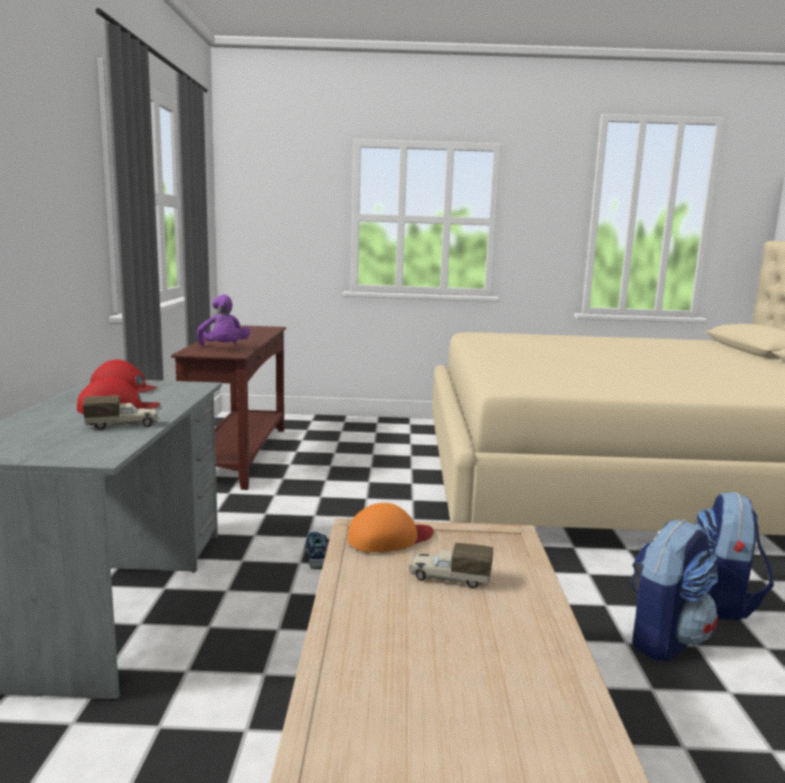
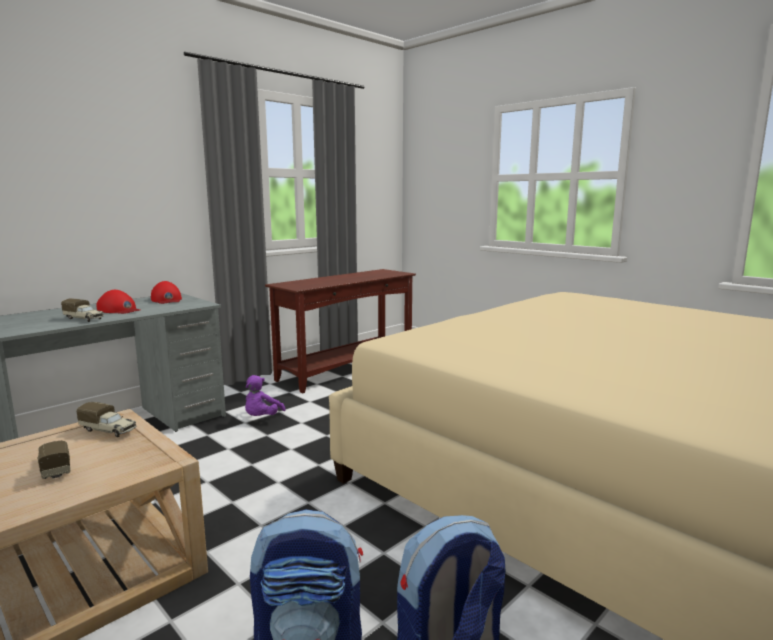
camera: 45 degrees right, 0 degrees up
purple plush toy [197,294,250,346] -> purple plush toy moved to [245,375,286,416]
shoe [305,532,329,569] -> none
orange cap [348,503,434,552] -> toy truck [76,402,137,437]

